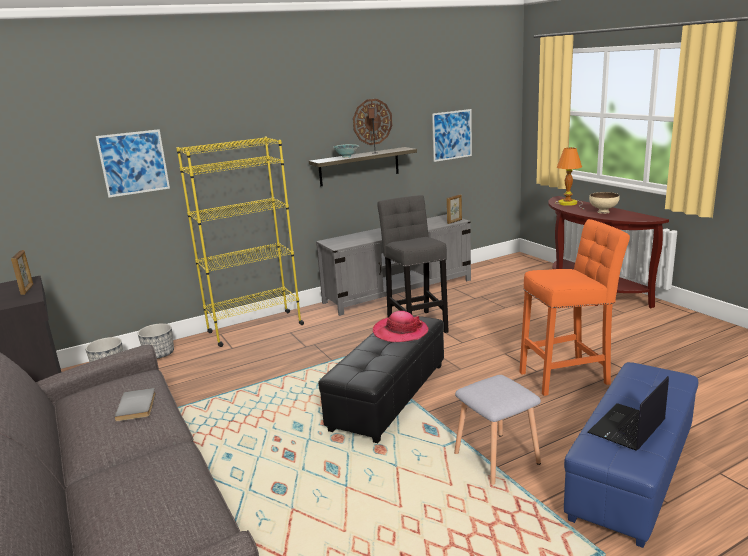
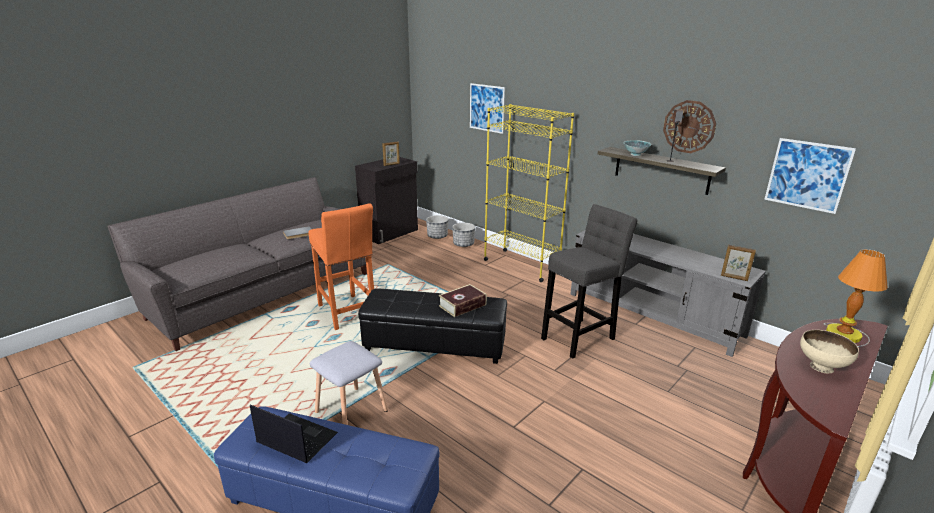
camera: 70 degrees right, 5 degrees up
hat [373,311,428,342] -> book [439,284,487,317]
orange stool [520,219,630,396] -> orange stool moved to [308,204,374,330]

